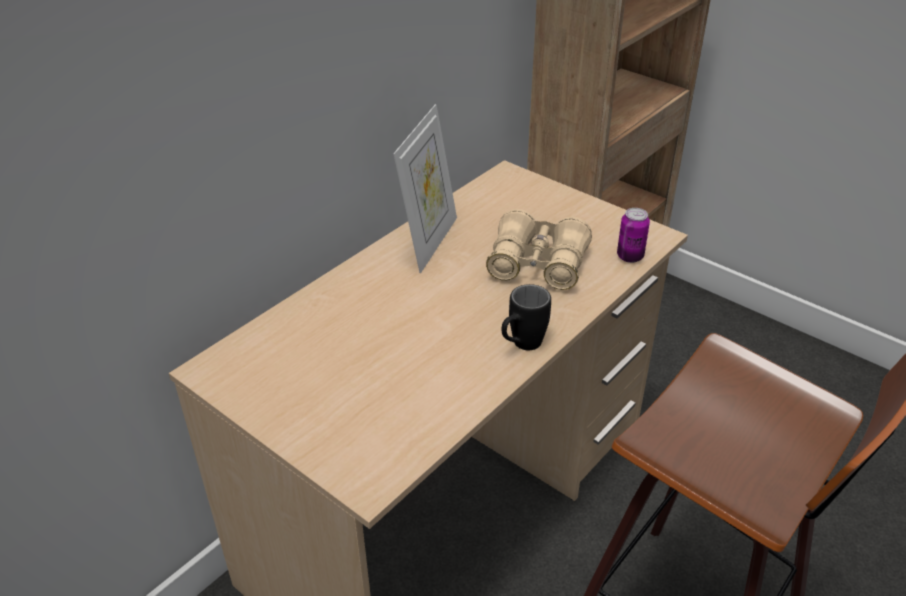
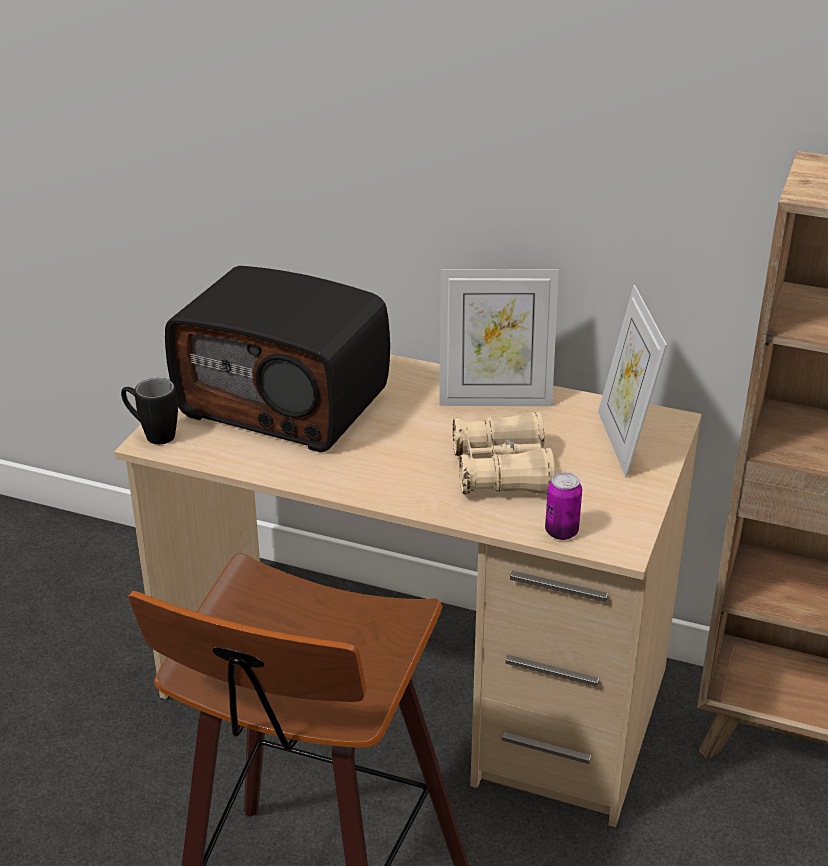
camera: 70 degrees right, 5 degrees down
black mug [501,284,551,350] -> black mug moved to [121,378,178,444]
none -> radio [165,266,390,452]
none -> picture frame [598,285,667,478]

